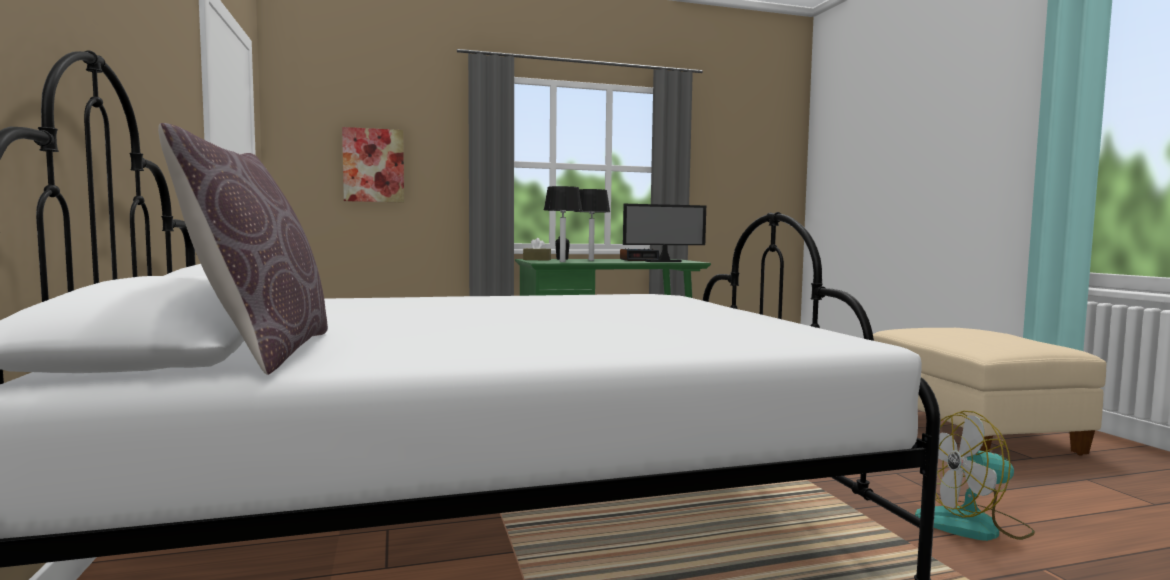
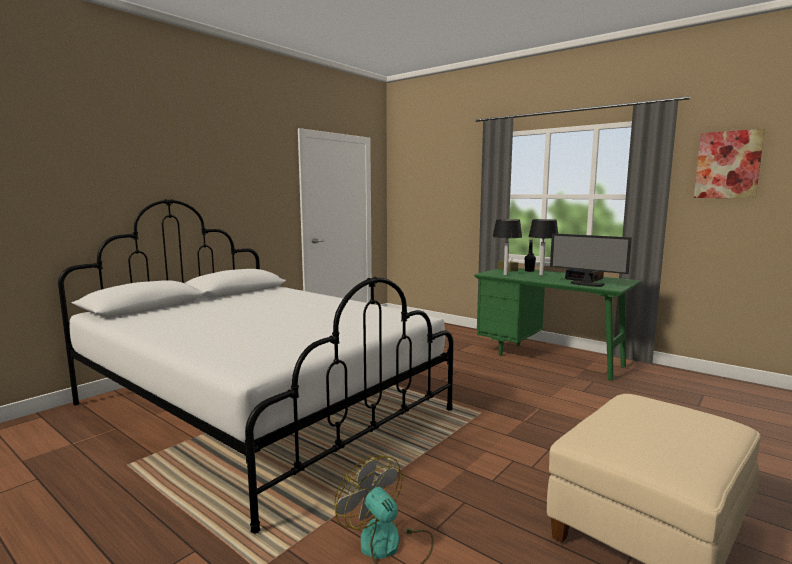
camera: 55 degrees right, 5 degrees up
brown pillow [158,123,328,375] -> none
picture [342,127,404,202] -> picture moved to [694,129,765,198]

